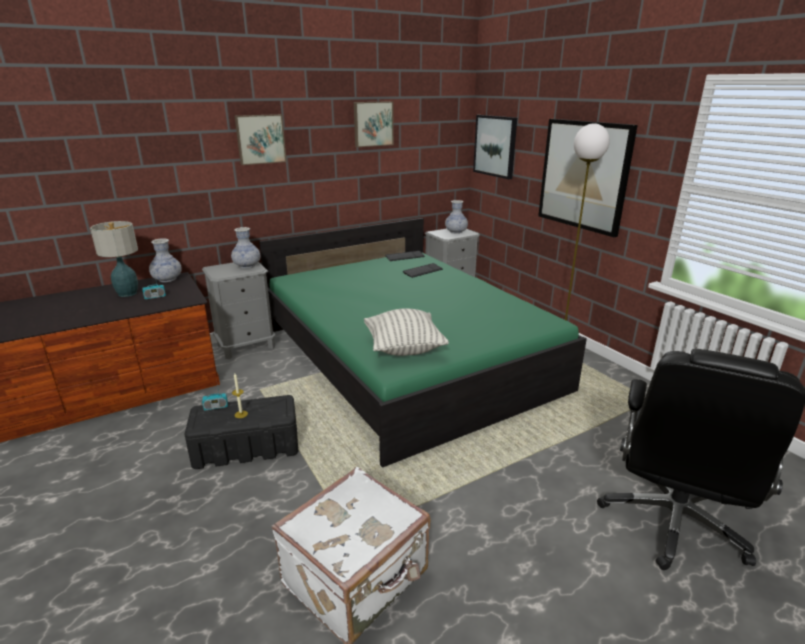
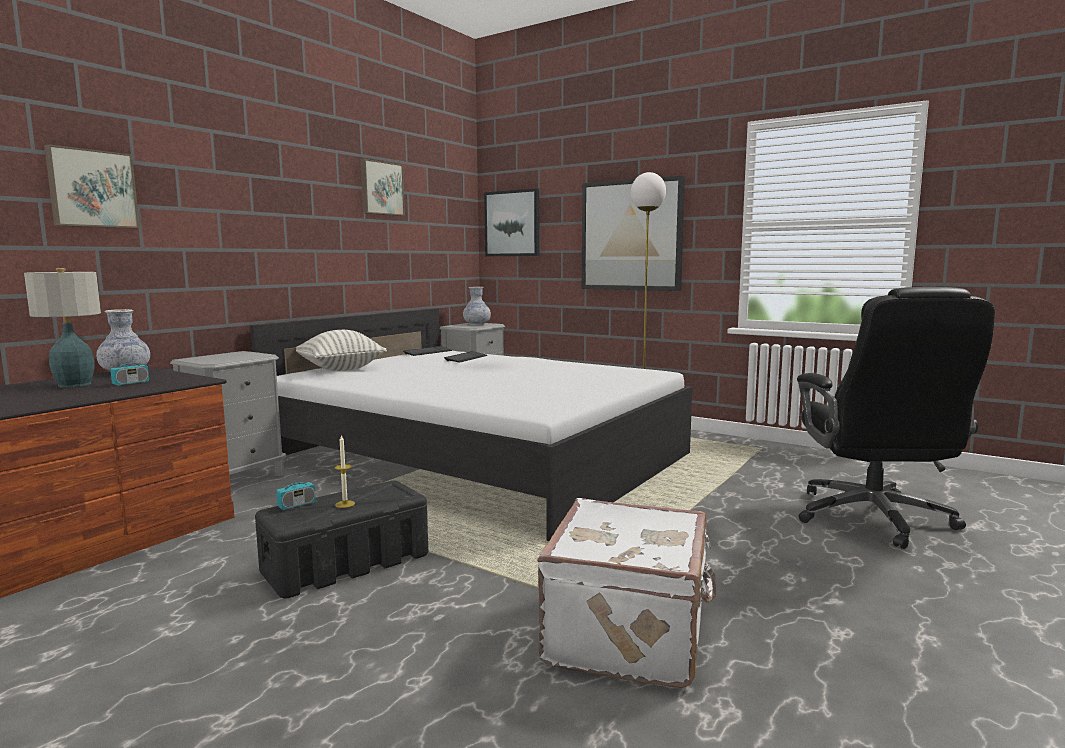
camera: 25 degrees left, 15 degrees down
vase [231,227,260,268] -> none
picture [235,114,287,165] -> picture moved to [44,144,140,228]
green bed [259,218,587,468] -> white bed [250,308,692,541]
pillow [364,308,449,356] -> pillow moved to [295,330,387,371]

